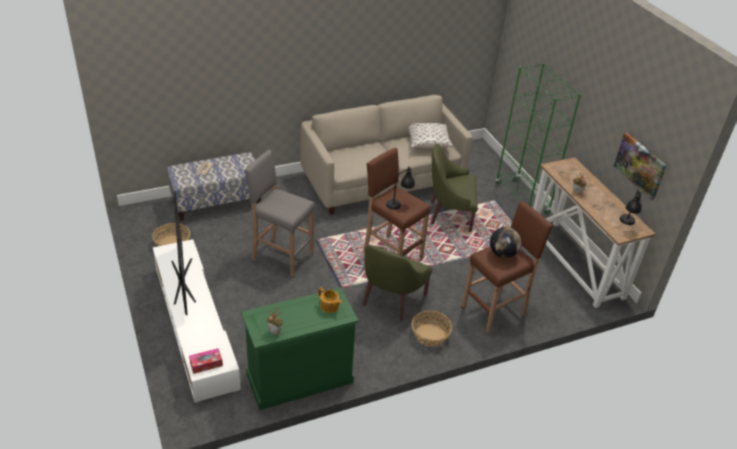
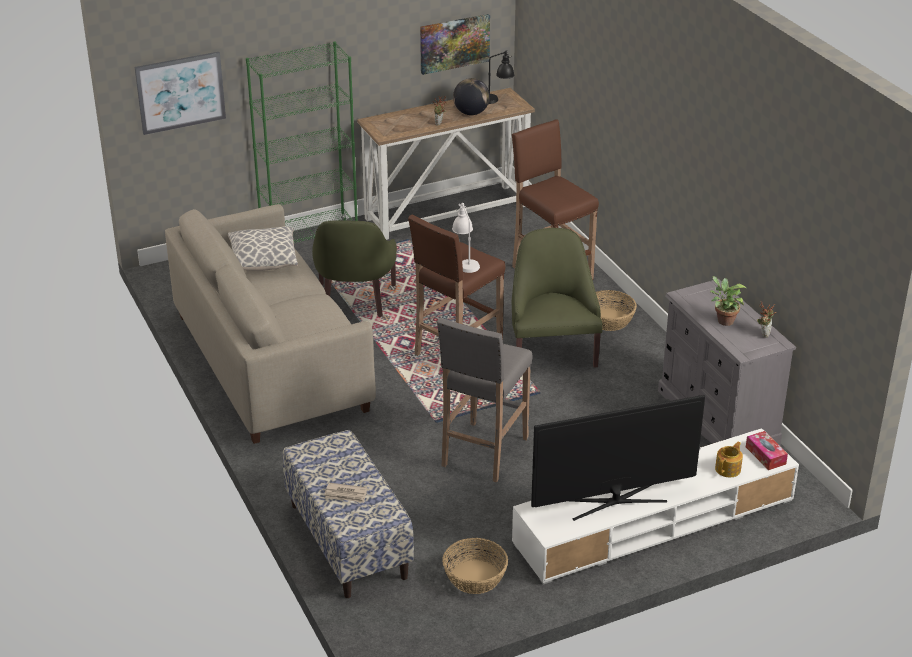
camera: 90 degrees left, 5 degrees down
green dresser [241,287,359,410] -> grey dresser [658,279,796,445]
teapot [318,288,342,313] -> teapot moved to [715,442,743,477]
green armchair [362,245,432,321] -> green armchair turned 120 degrees counterclockwise [512,228,603,367]
black table lamp [386,166,415,210] -> white table lamp [452,203,480,273]
globe [490,227,521,258] -> globe moved to [453,78,490,115]
none -> picture [135,52,226,135]
none -> potted plant [710,276,746,326]

